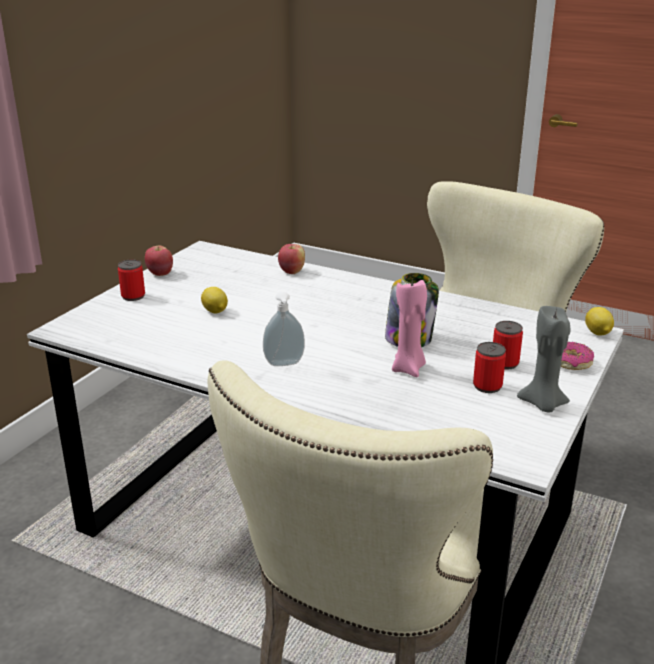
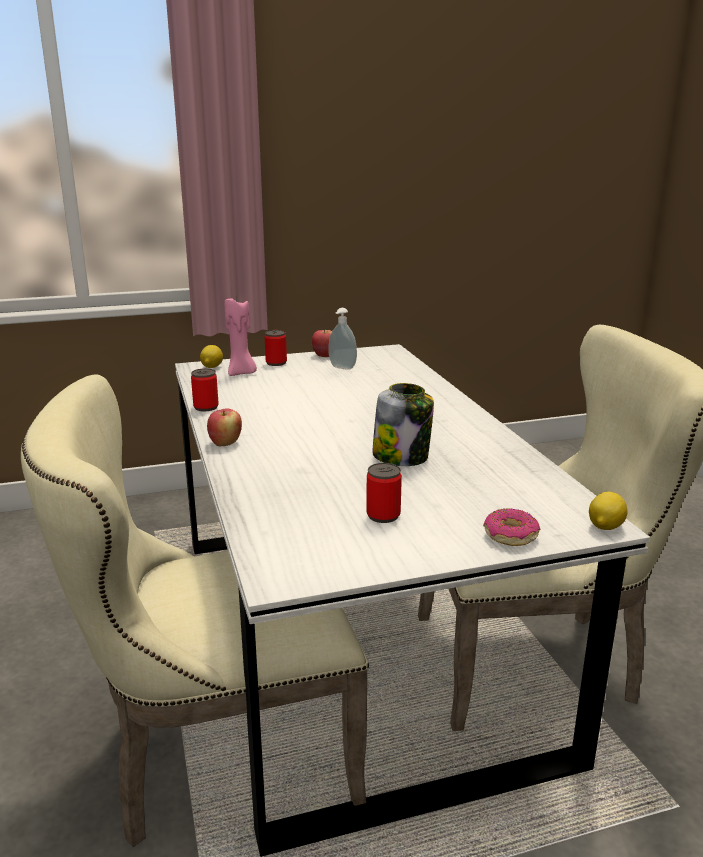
camera: 45 degrees right, 5 degrees down
lemon [201,287,228,314] -> lemon moved to [200,345,223,368]
soap dispenser [263,292,305,366] -> soap dispenser moved to [328,308,357,370]
apple [278,244,305,274] -> apple moved to [207,408,242,446]
pink candle [392,278,427,377] -> pink candle moved to [225,297,257,376]
can [493,321,523,370] -> can moved to [191,368,219,411]
grey candle [517,306,570,412] -> none

